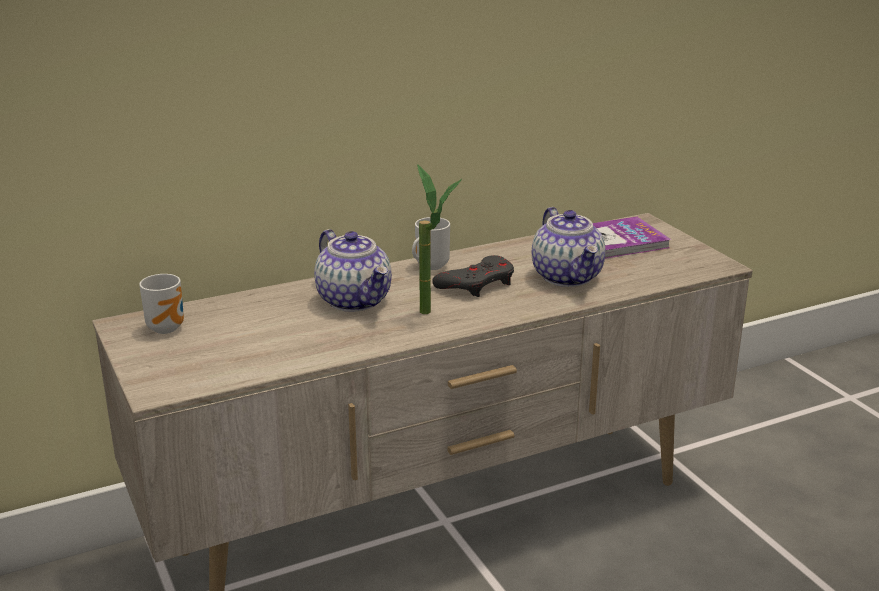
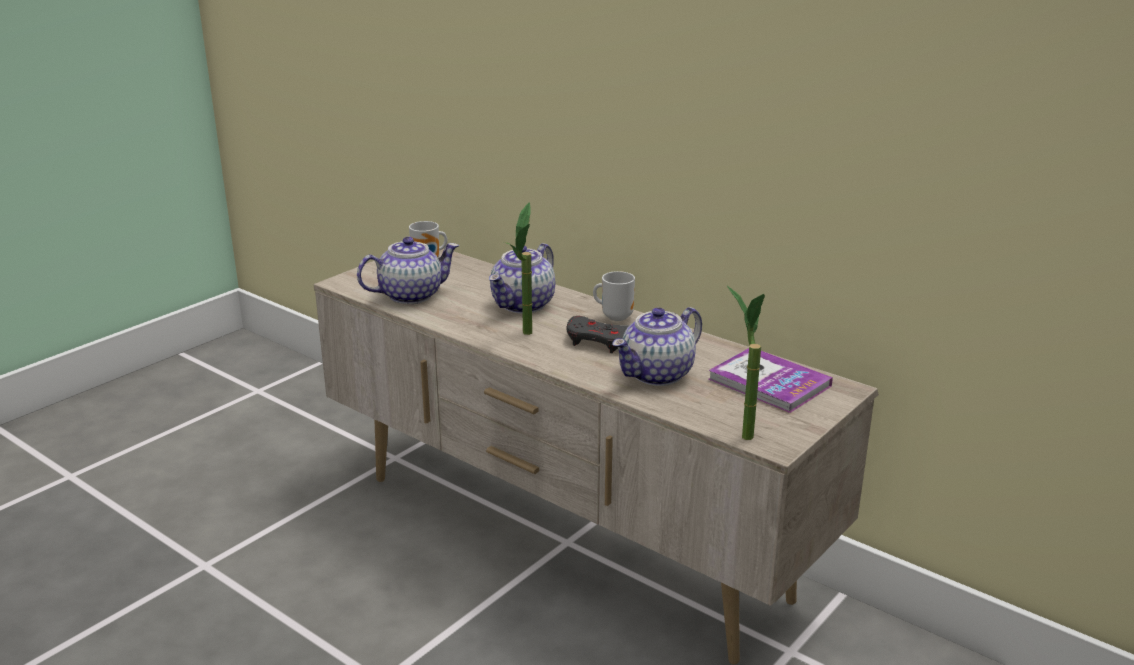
camera: 65 degrees right, 0 degrees up
none -> teapot [357,237,459,304]
none -> potted plant [727,286,765,440]

